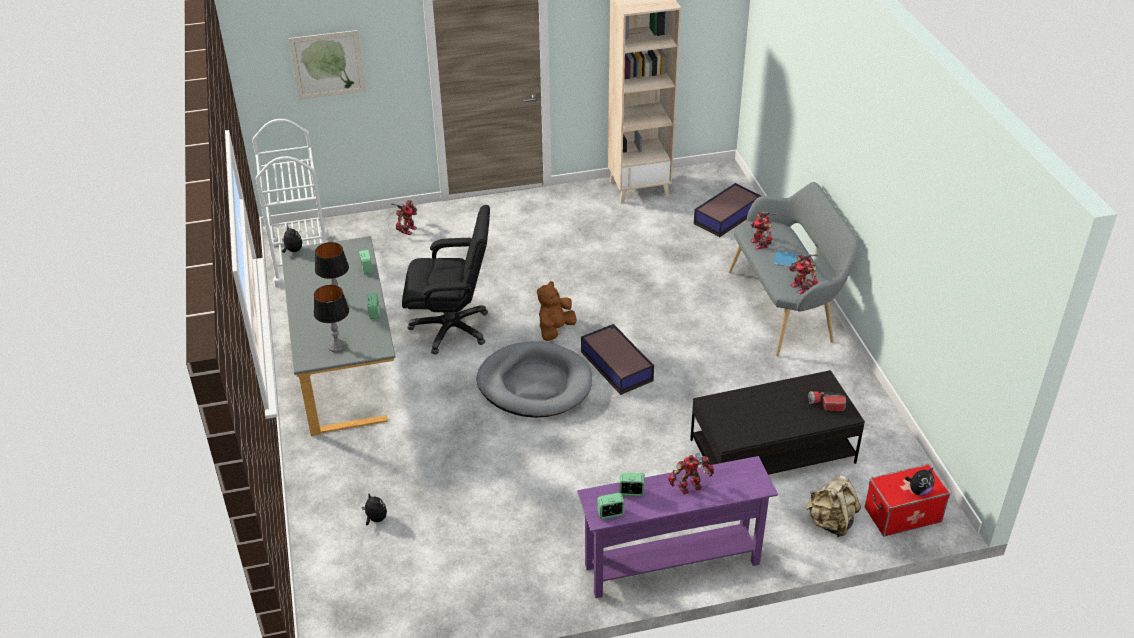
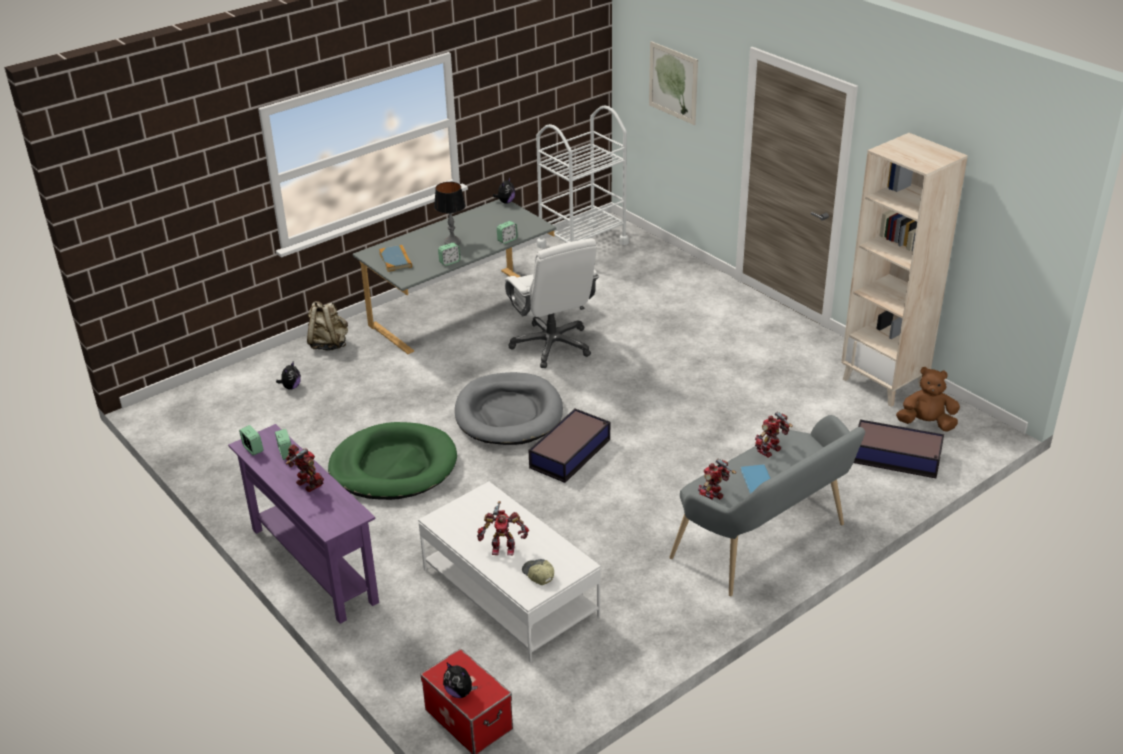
camera: 65 degrees right, 5 degrees down
table lamp [314,285,349,353] -> book [379,245,412,272]
toy robot [391,200,417,235] -> toy robot moved to [477,501,529,555]
black office chair [402,205,490,354] -> white office chair [505,238,599,368]
brown plush toy [537,281,577,341] -> brown plush toy moved to [896,367,960,431]
black coffee table [690,370,865,475] -> white coffee table [418,481,601,662]
beige backpack [805,475,861,537] -> beige backpack moved to [307,301,348,351]
flashlight [808,391,846,411] -> cap [522,559,554,585]
none -> green dog bed [328,422,457,500]

